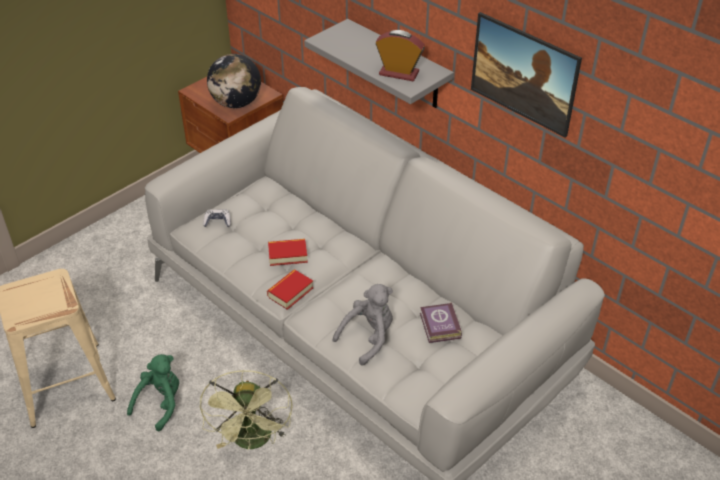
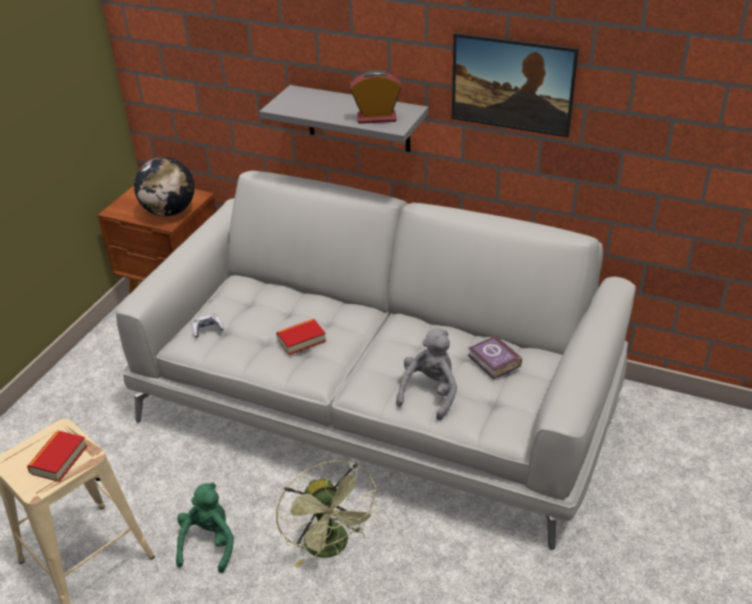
camera: 20 degrees left, 5 degrees down
book [267,269,314,310] -> book moved to [27,430,87,482]

